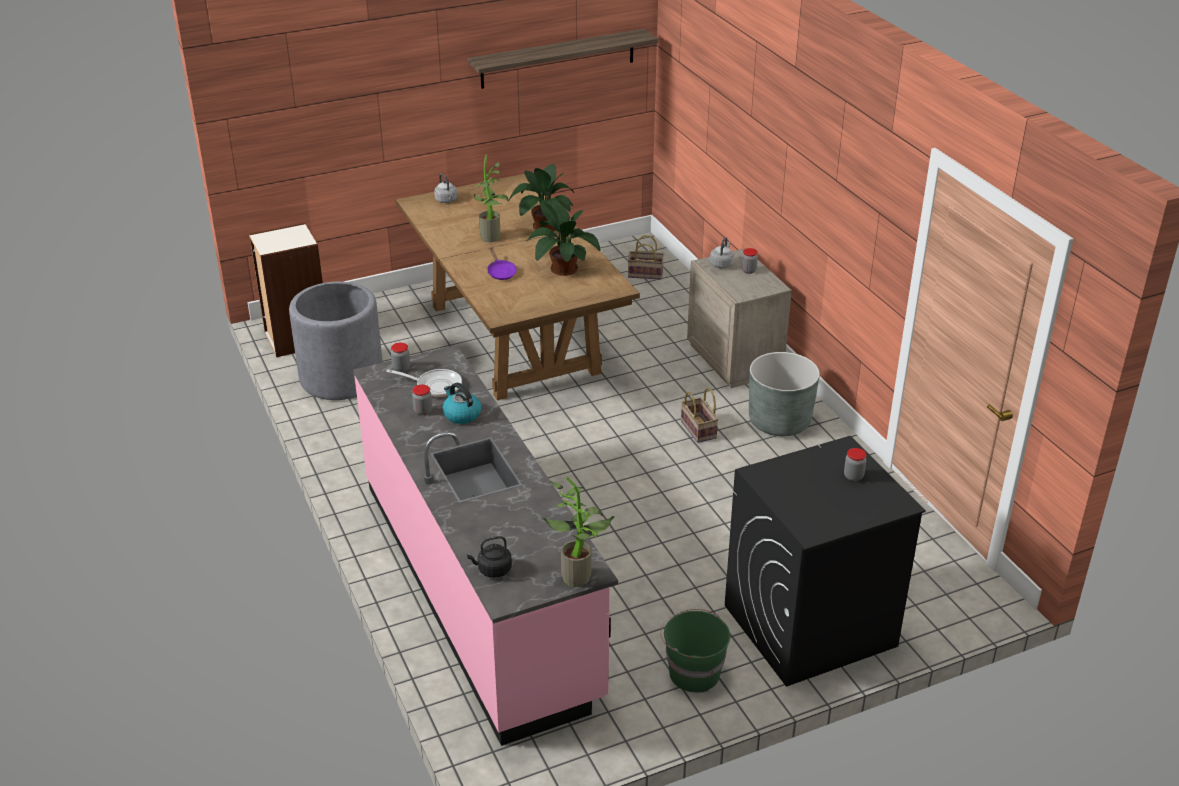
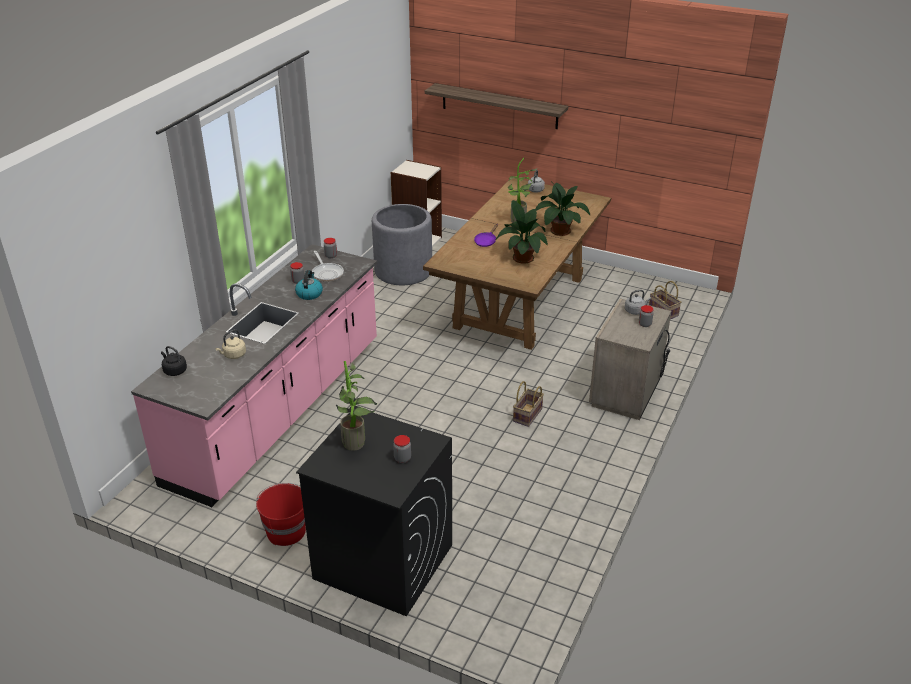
camera: 50 degrees right, 0 degrees up
shelf [468,29,658,89] -> shelf moved to [425,83,568,129]
potted plant [543,477,615,587] -> potted plant moved to [336,361,377,451]
green bucket [661,609,730,692] -> red bucket [256,483,306,546]
grey planter [749,352,820,436] -> none
none -> beige kettle [216,329,246,359]

